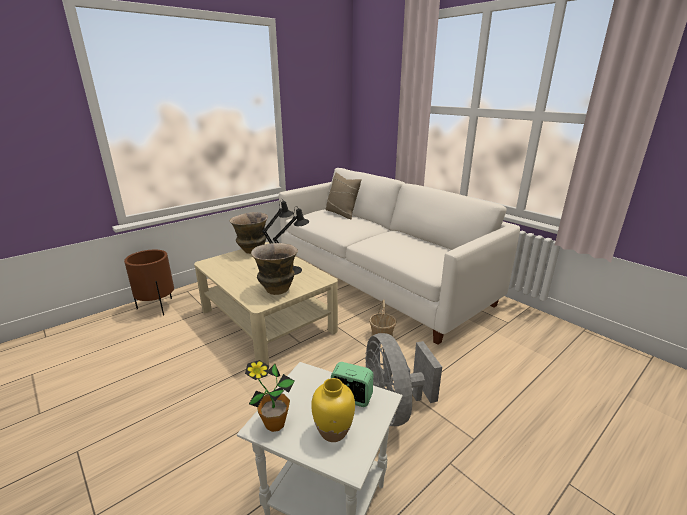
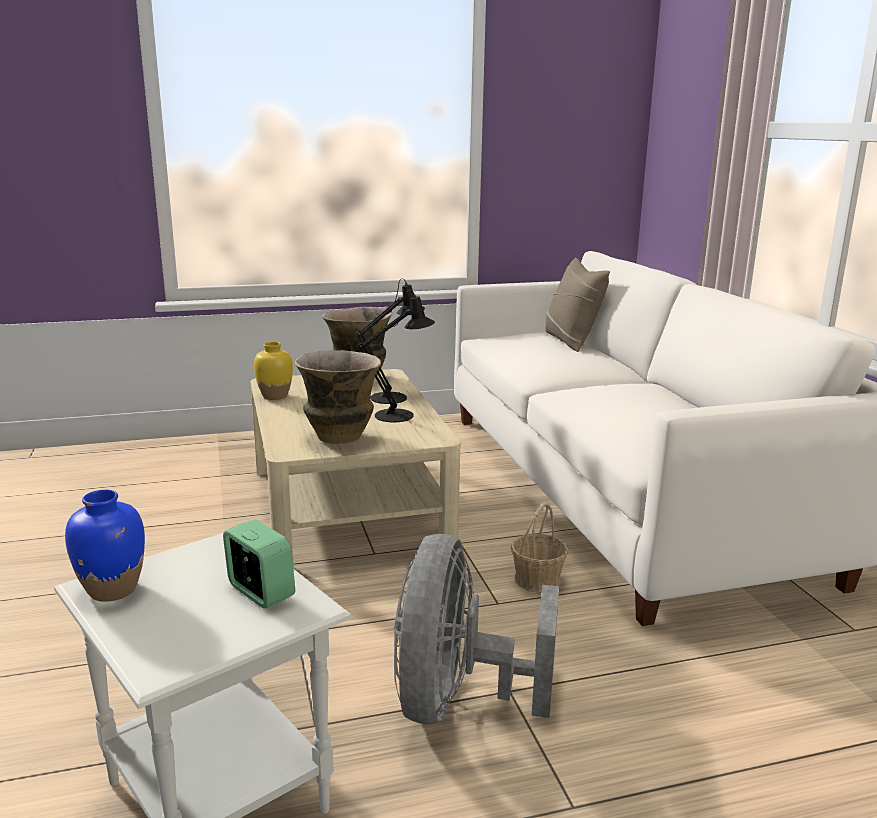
camera: 25 degrees right, 5 degrees down
brown planter [124,250,174,316] -> none
potted plant [245,360,295,432] -> blue vase [65,490,145,602]
yellow vase [311,378,355,442] -> yellow vase moved to [254,342,293,400]

